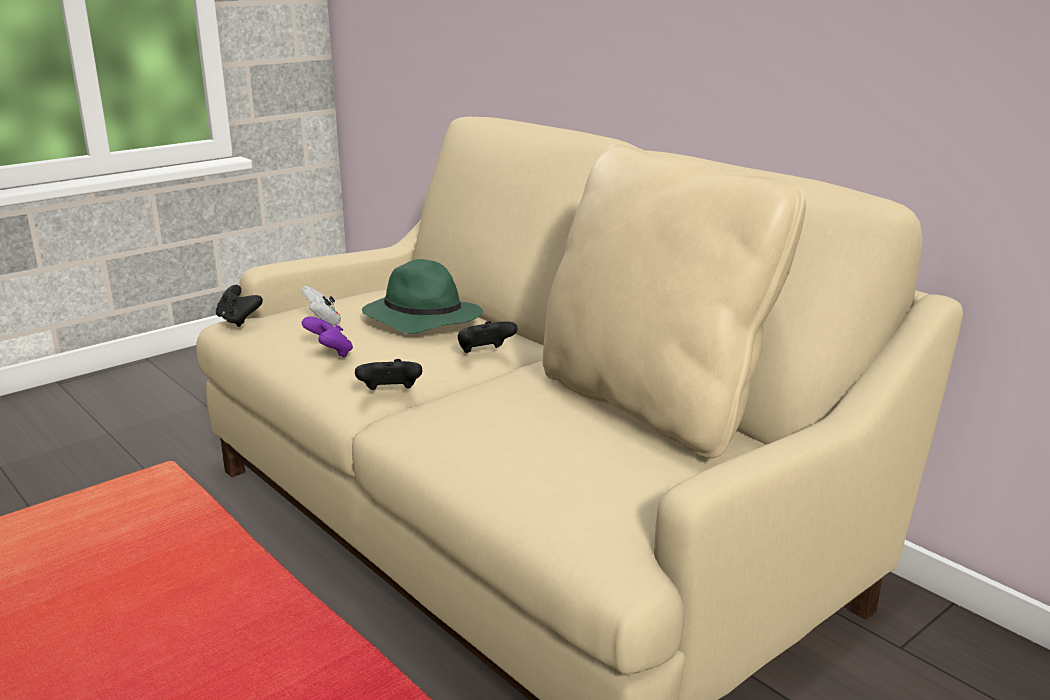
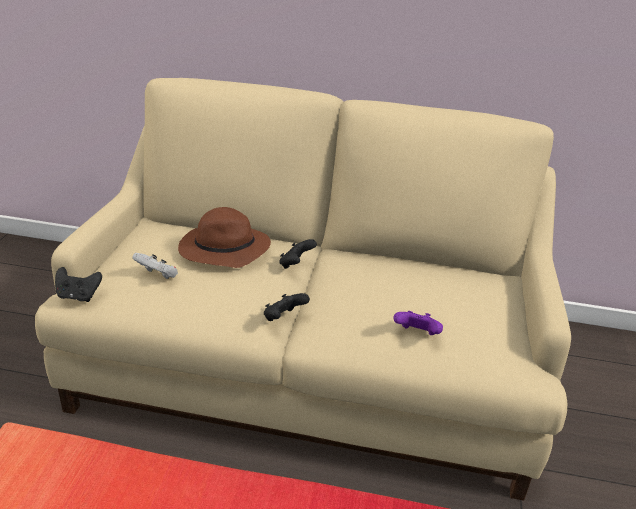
camera: 40 degrees left, 10 degrees up
purple game controller [302,316,353,358] -> purple game controller moved to [393,311,443,335]
green hat [362,259,483,334] -> brown hat [178,207,271,268]
beige pillow [543,143,806,458] -> none

